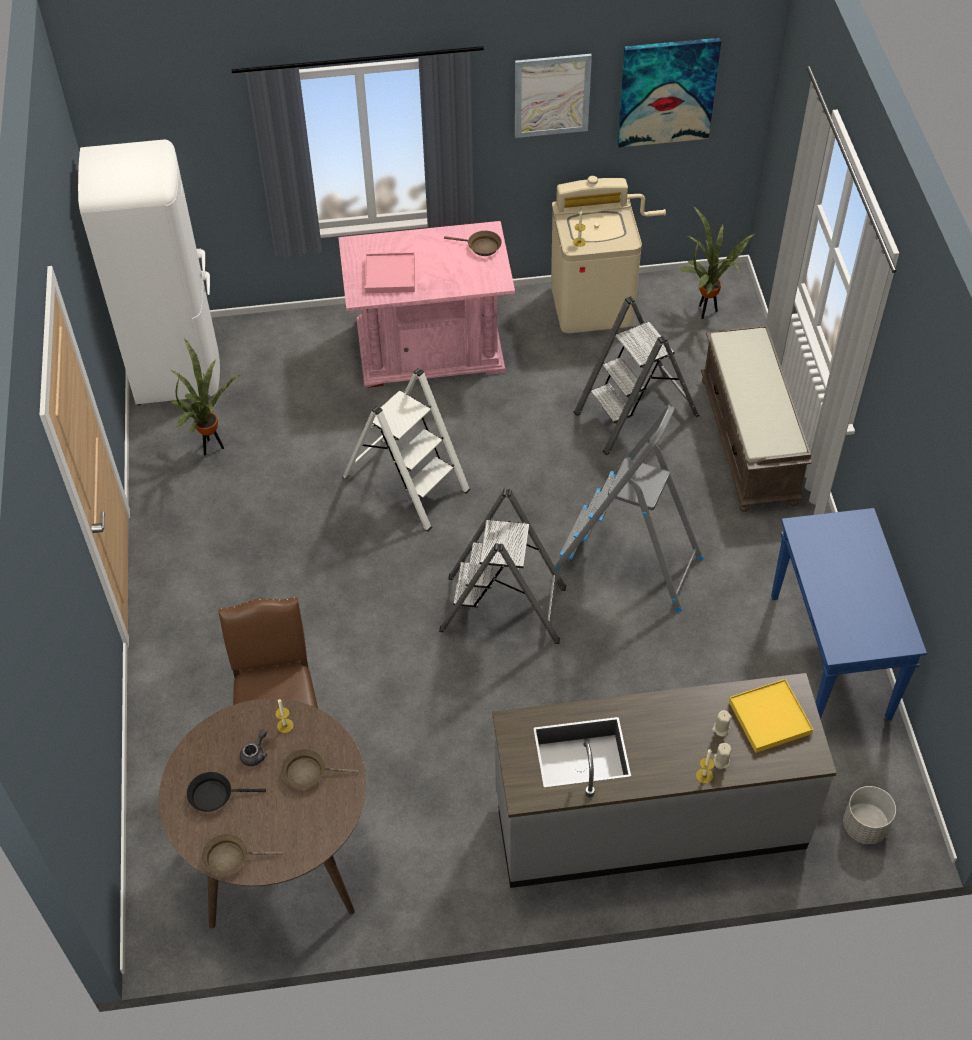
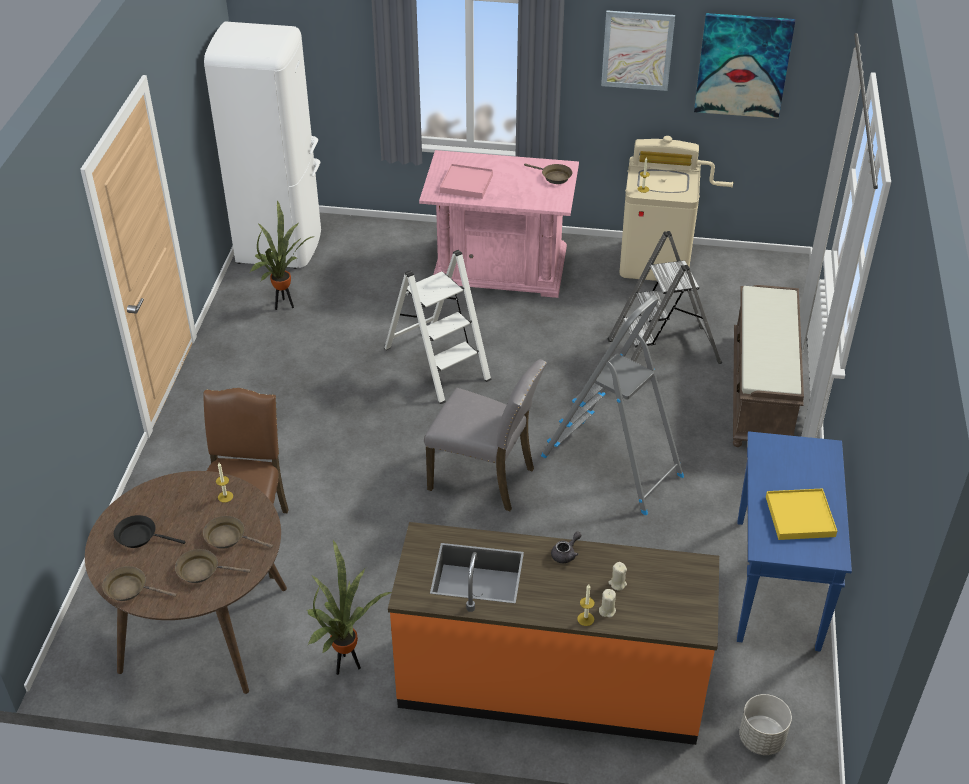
camera: 15 degrees right, 10 degrees down
grey teapot [240,729,267,766] -> grey teapot moved to [551,531,582,563]
grey step ladder [439,489,566,644] -> grey chair [424,359,547,511]
grey counter [492,673,837,888] -> orange counter [388,522,719,745]
potted plant [679,206,755,319] -> potted plant moved to [307,540,392,675]
yellow tray [729,679,813,753] -> yellow tray moved to [766,488,837,540]
none -> brown frying pan [175,549,250,583]

